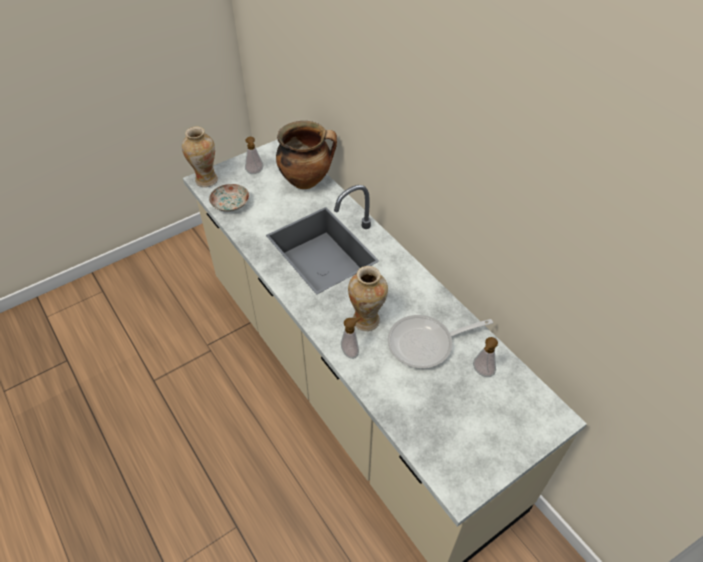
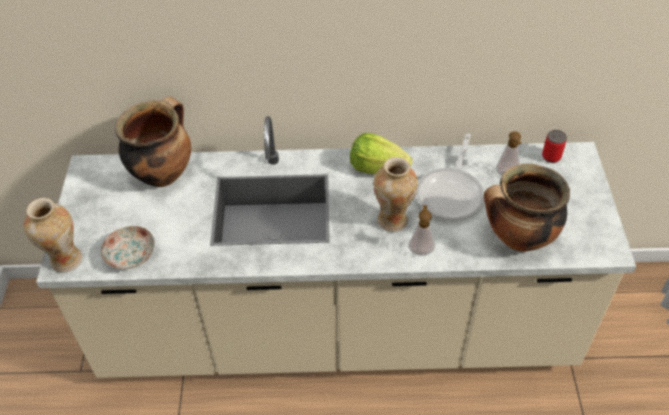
camera: 55 degrees left, 0 degrees up
soap dispenser [245,137,263,174] -> none
none -> lettuce [350,133,413,174]
none -> cooking pot [484,163,570,252]
none -> can [542,130,567,163]

